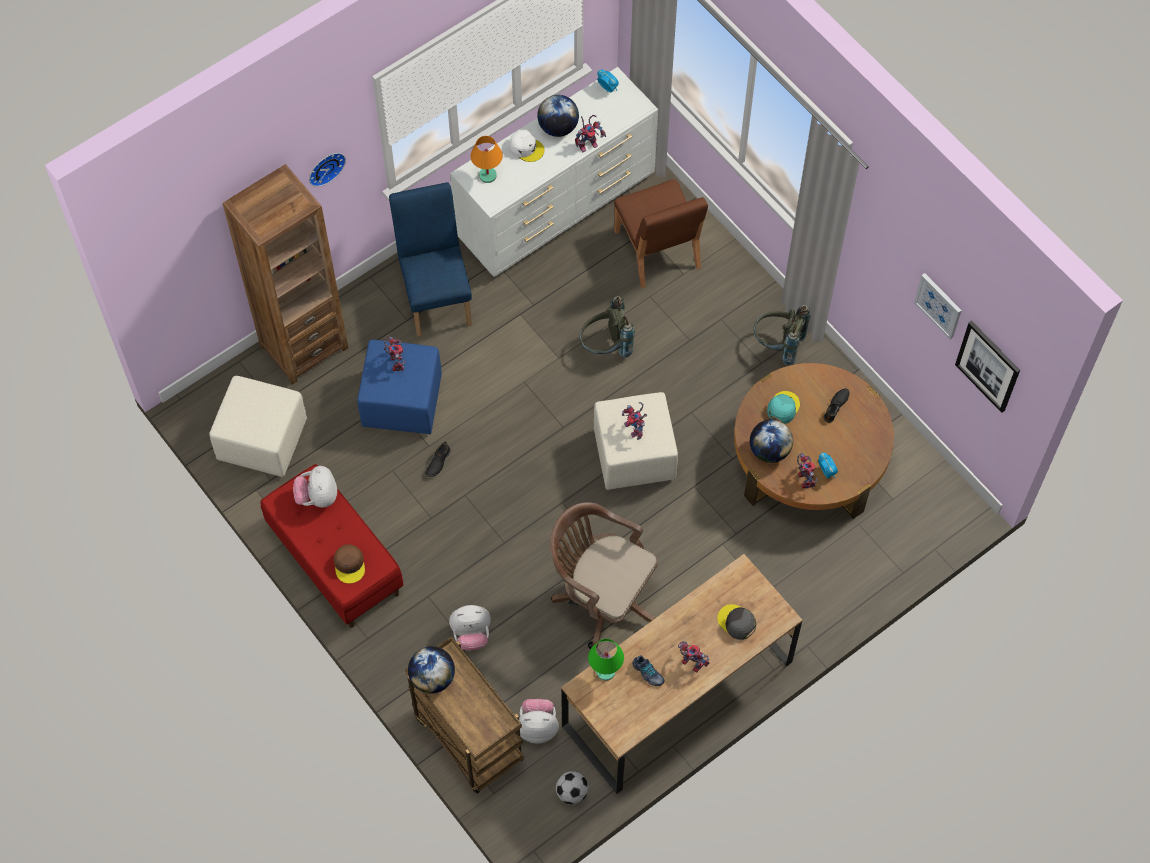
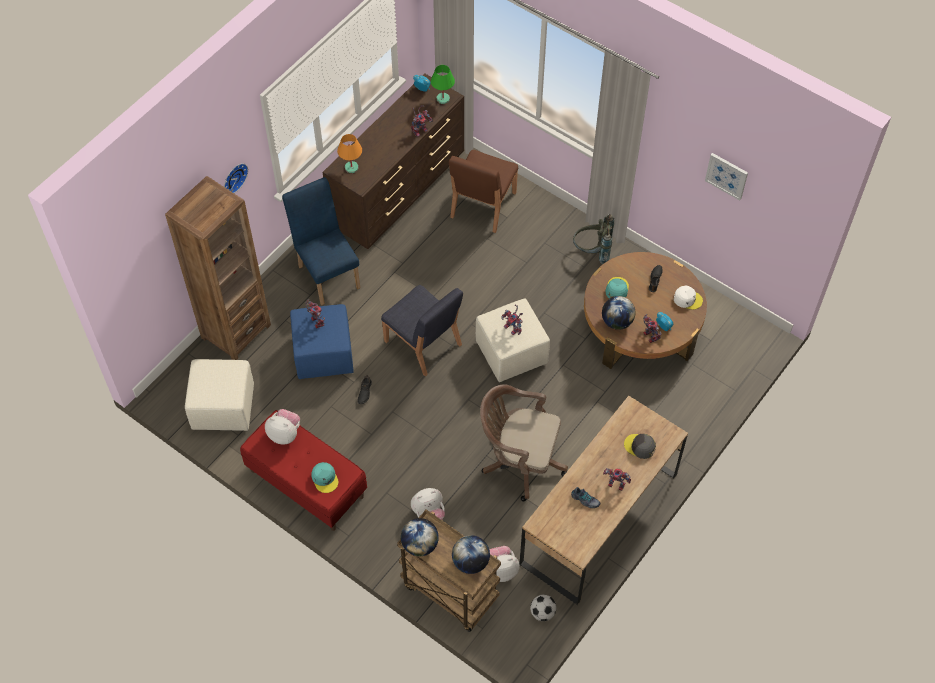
camera: 15 degrees left, 5 degrees down
plush toy [293,466,337,508] -> plush toy turned 135 degrees clockwise [265,409,300,445]
brown cap [334,544,365,584] -> turquoise cap [311,462,339,493]
white dresser [450,67,658,277] -> brown dresser [323,74,464,249]
white cap [509,130,545,162] -> white cap moved to [674,286,703,310]
globe [537,95,579,137] -> globe moved to [452,535,490,574]
grey backpack [579,296,635,358] -> none
green table lamp [588,639,624,681] -> green table lamp moved to [431,65,455,104]
brown chair [614,179,708,288] -> brown chair turned 60 degrees clockwise [449,150,518,233]
picture [955,321,1020,413] -> none
none -> blue chair [381,285,463,377]

